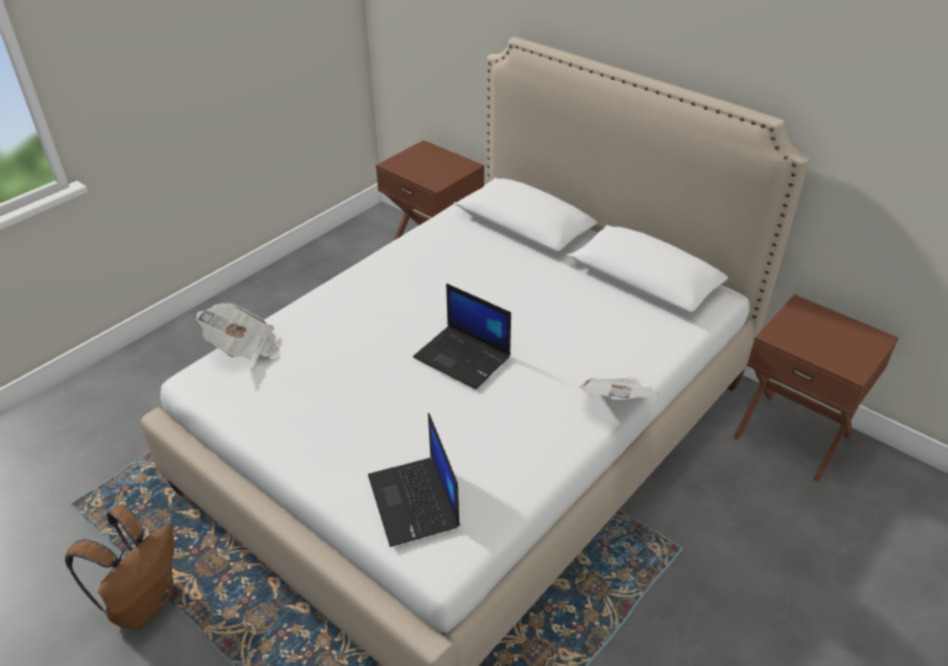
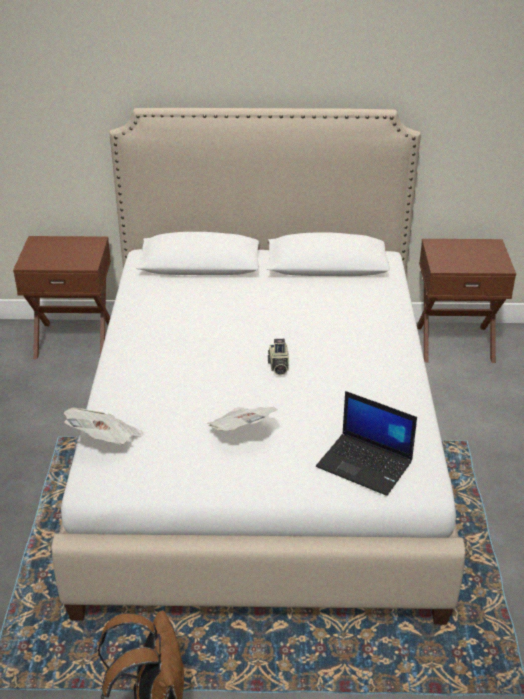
camera: 40 degrees left, 5 degrees down
laptop [413,283,511,390] -> camera [268,339,289,376]
newspaper [580,377,659,400] -> newspaper moved to [207,407,278,430]

